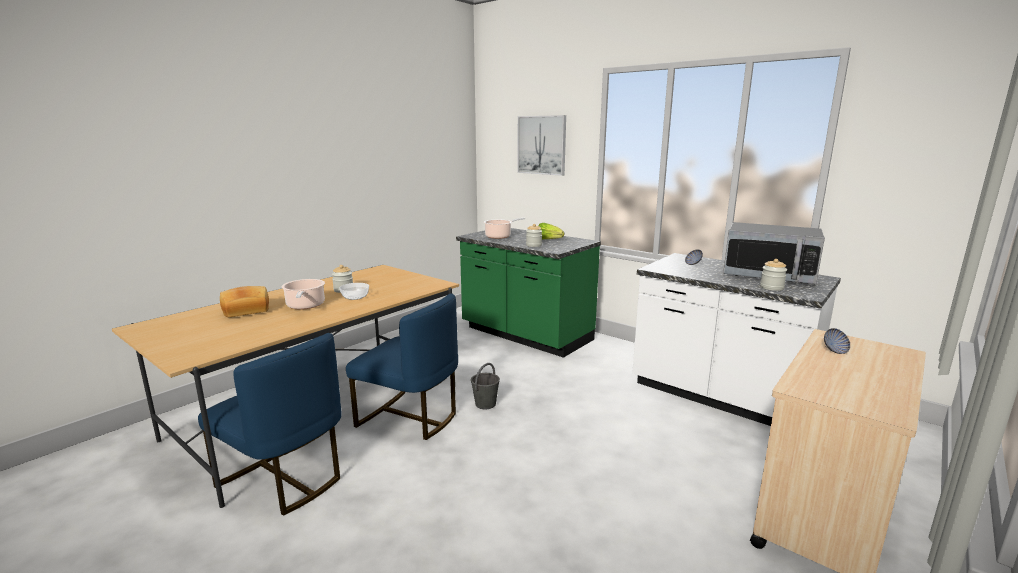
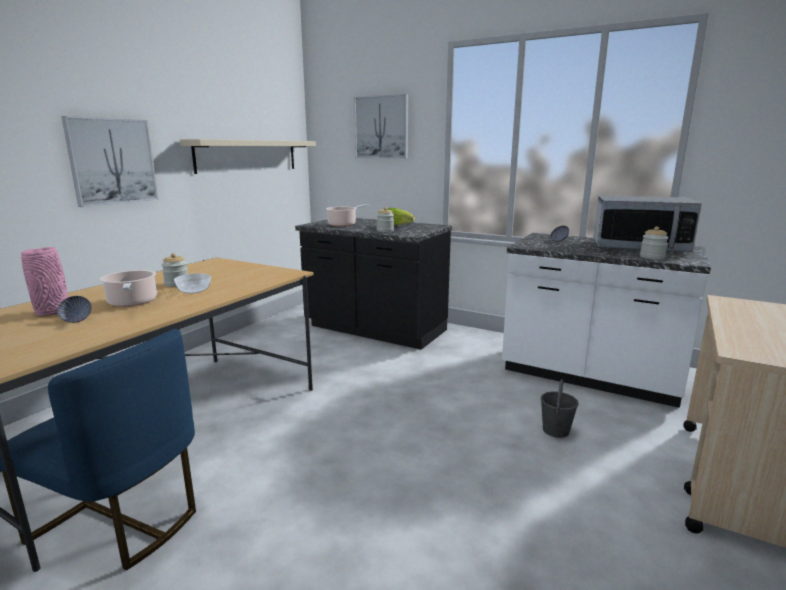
camera: 10 degrees left, 0 degrees up
bread [220,286,269,318] -> pink vase [21,247,68,316]
blue chair [346,293,458,440] -> none
green counter [456,228,601,358] -> black counter [295,218,452,350]
grey bucket [471,363,500,409] -> grey bucket moved to [541,379,579,438]
bowl [824,328,850,354] -> bowl moved to [57,296,92,323]
none -> picture [61,116,159,207]
none -> beige shelf [180,139,316,174]

